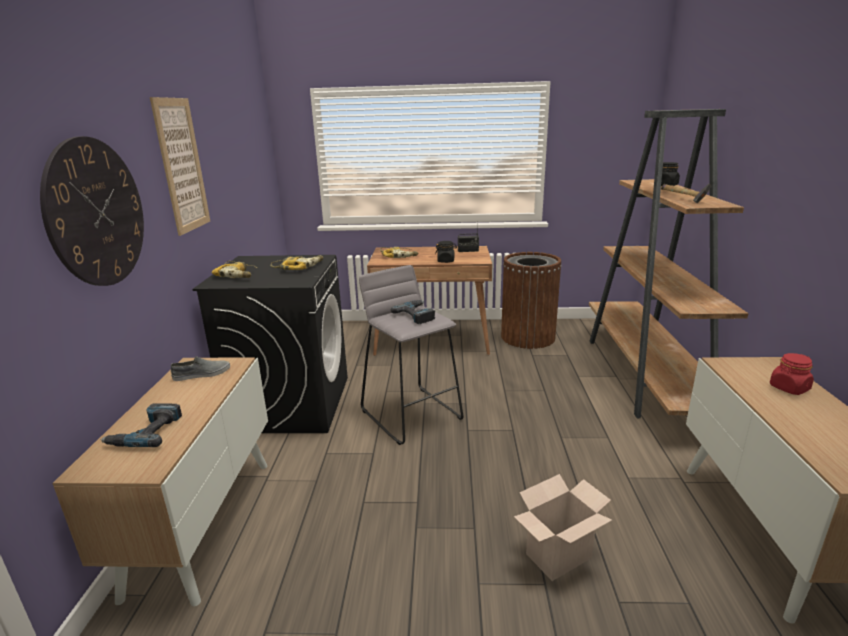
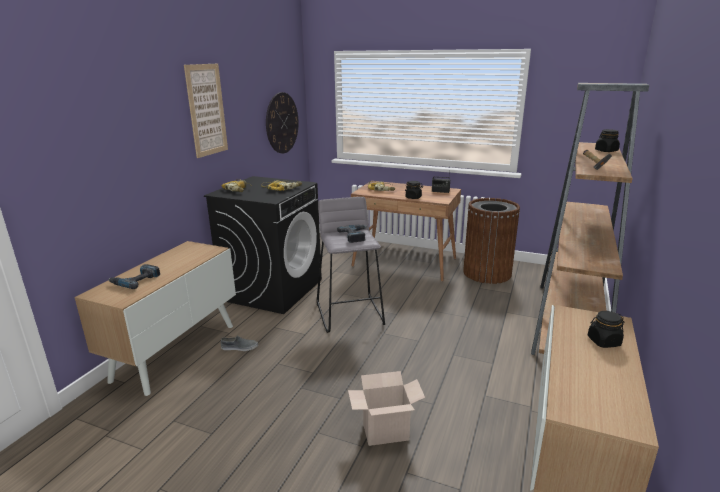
camera: 20 degrees right, 0 degrees up
wall clock [40,136,144,286] -> wall clock moved to [266,92,299,153]
grey shoe [171,356,230,381] -> grey shoe moved to [221,336,258,351]
red jar [770,353,814,395] -> black jar [588,311,624,348]

